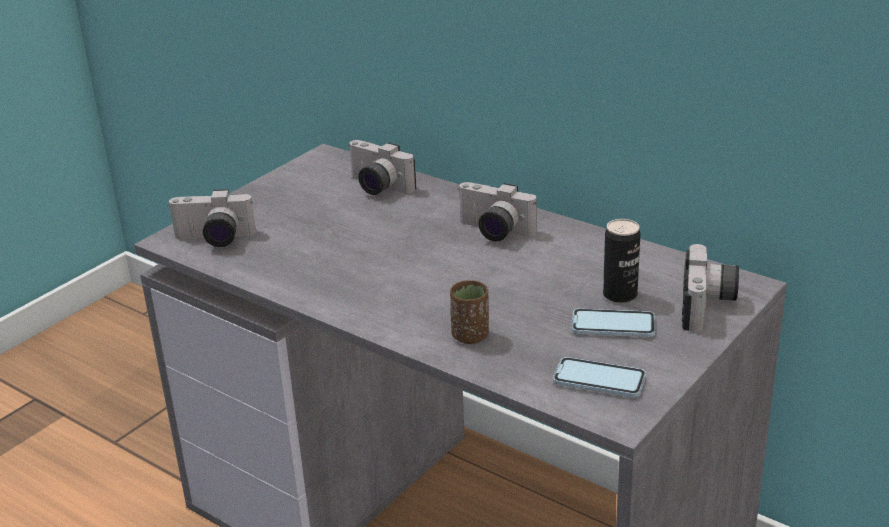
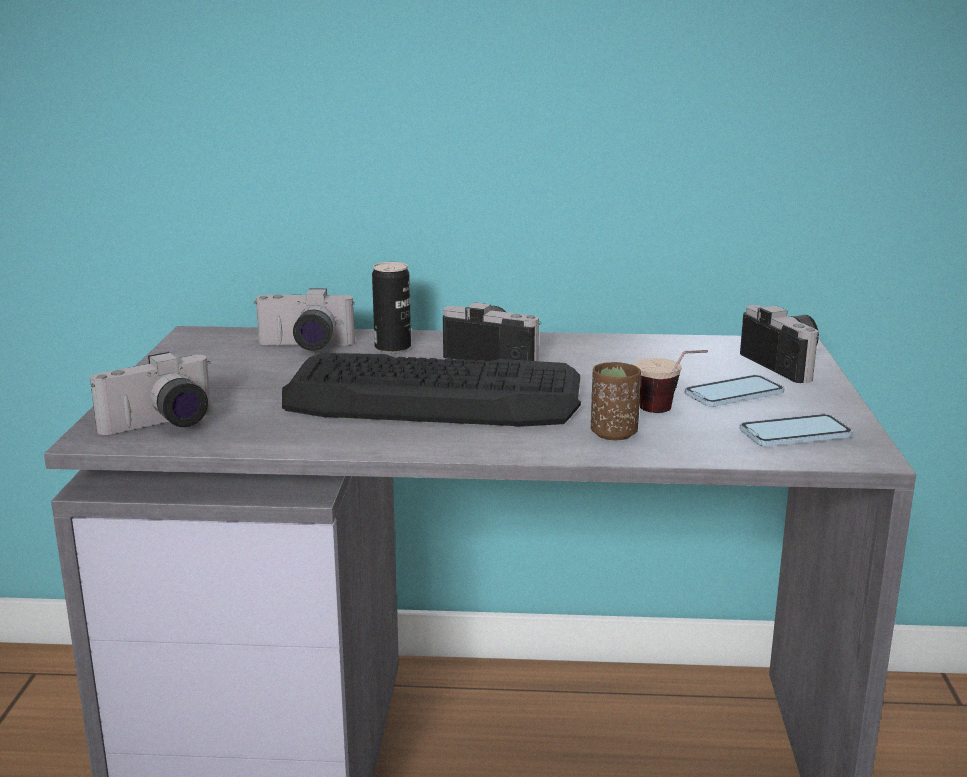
camera: 35 degrees left, 10 degrees down
camera [457,182,537,241] -> camera turned 150 degrees counterclockwise [443,302,540,361]
can [603,219,641,303] -> can moved to [372,262,411,353]
none -> keyboard [282,353,581,427]
none -> cup [634,350,708,413]

